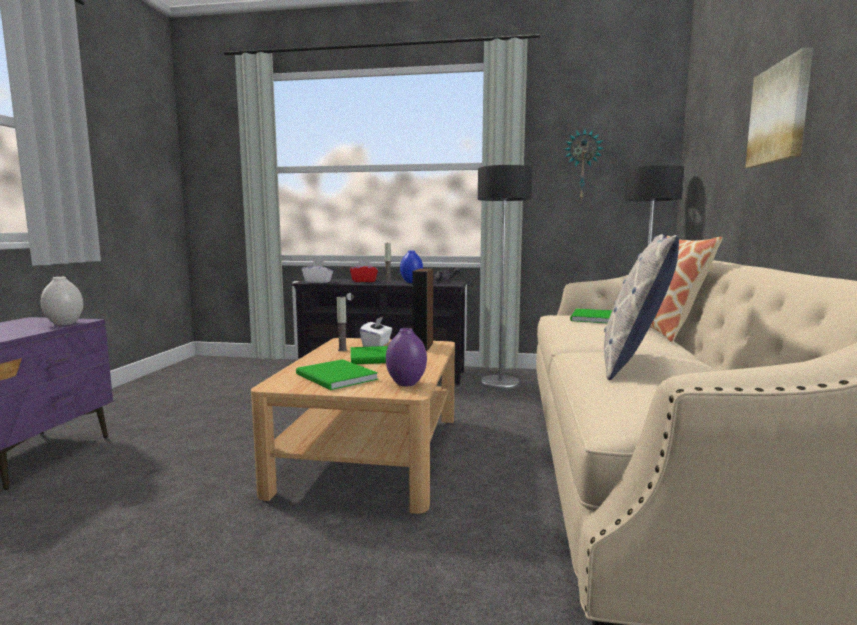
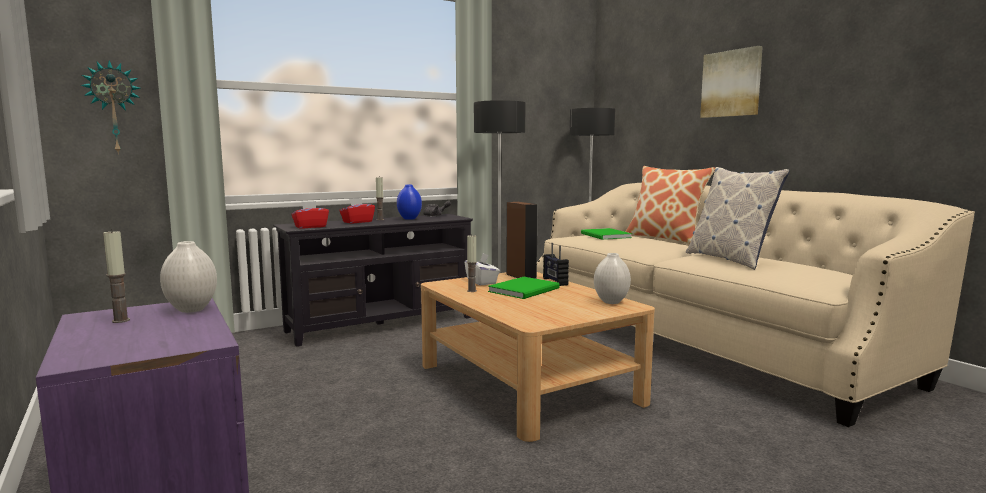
camera: 40 degrees left, 0 degrees up
green book [296,359,378,390] -> none
white tissue box [302,261,333,283] -> red tissue box [291,201,329,228]
purple vase [386,328,427,386] -> white vase [594,253,631,304]
wall clock [564,129,604,200] -> wall clock moved to [81,60,140,155]
none -> candle [103,229,130,323]
none -> radio [543,243,569,286]

